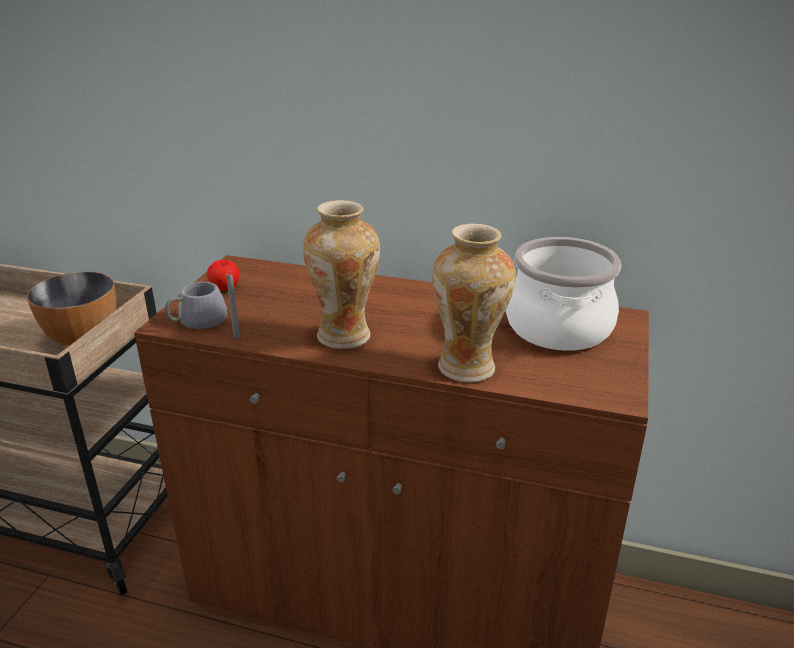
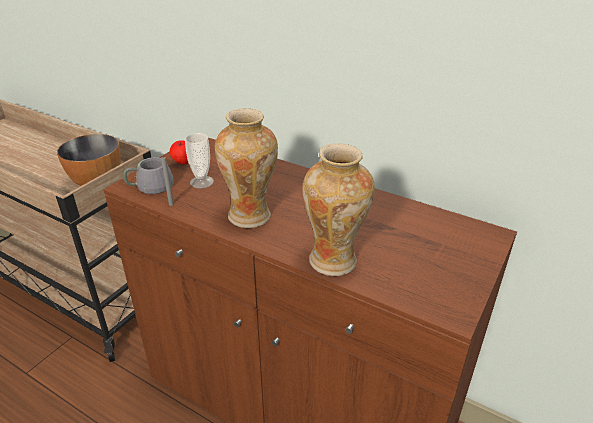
camera: 15 degrees right, 5 degrees up
cooking pot [506,237,621,351] -> none
none -> cup [185,133,214,189]

